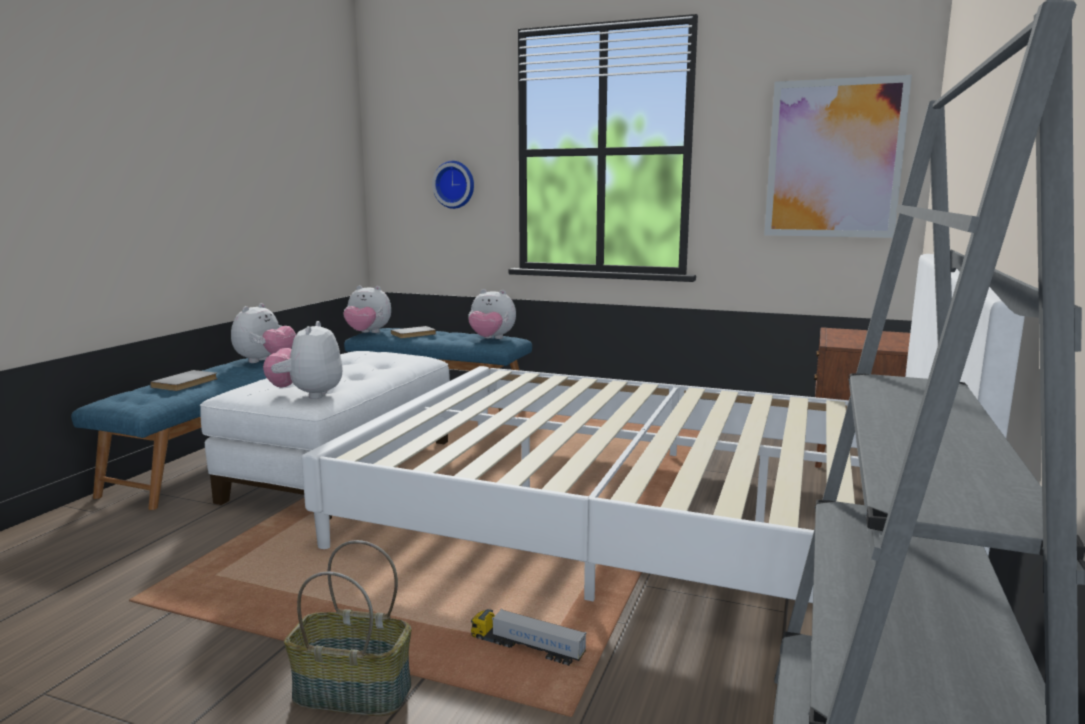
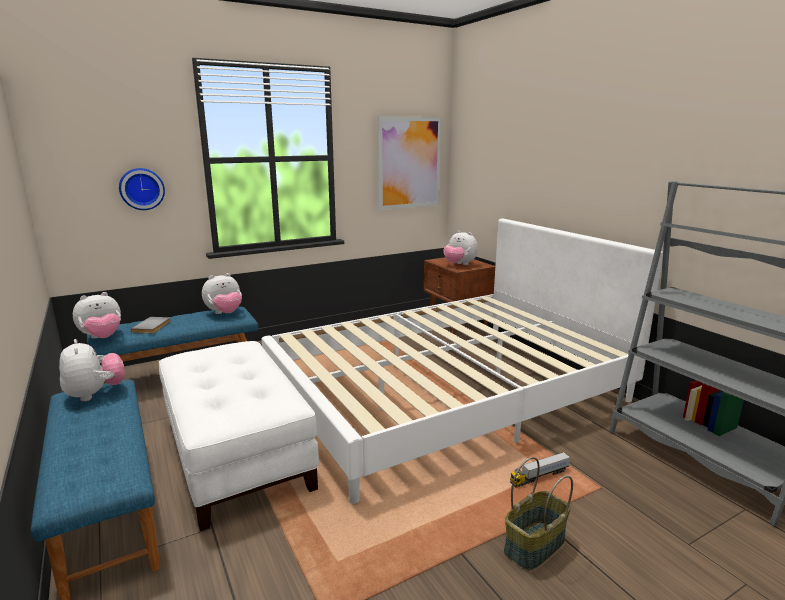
camera: 50 degrees left, 5 degrees up
grey book [150,370,217,391] -> none
plush toy [263,321,343,399] -> plush toy moved to [443,230,478,265]

